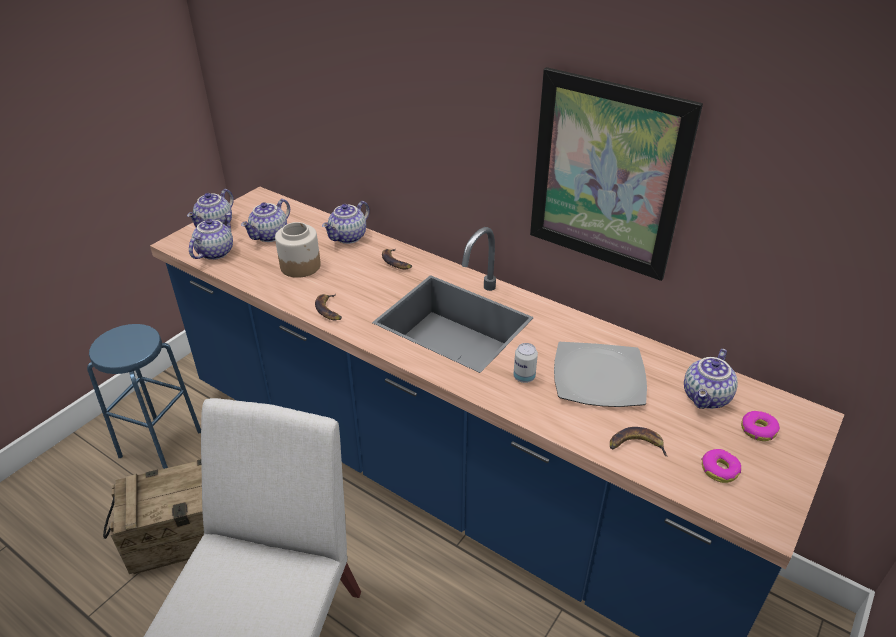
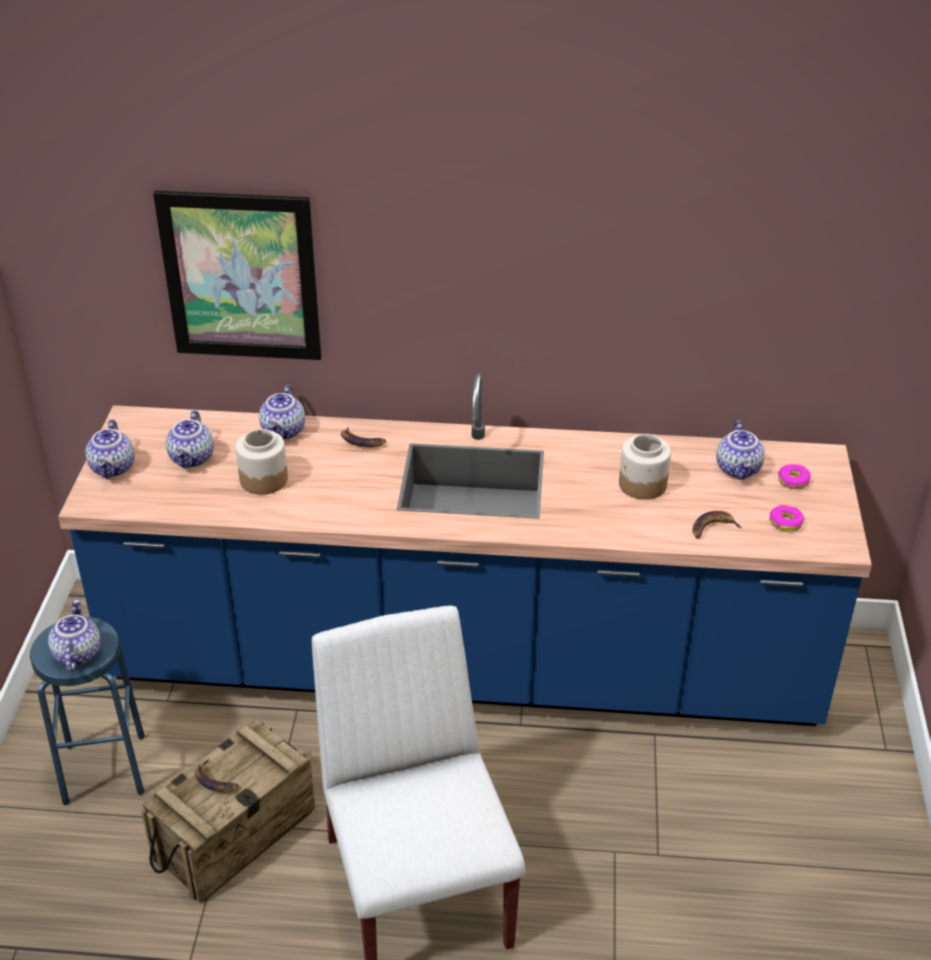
camera: 30 degrees left, 0 degrees up
teapot [189,213,233,260] -> teapot moved to [48,599,101,672]
banana [315,294,342,320] -> banana moved to [195,759,239,792]
can [513,343,538,383] -> none
picture [530,67,703,281] -> picture moved to [153,191,322,360]
plate [554,342,647,407] -> jar [619,434,671,500]

